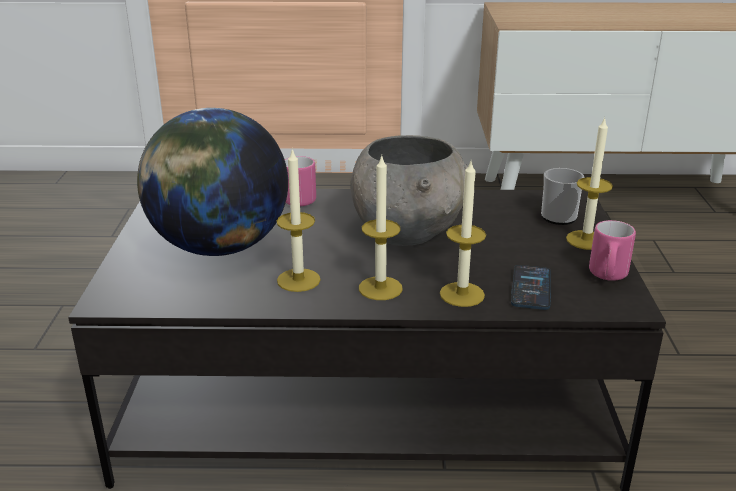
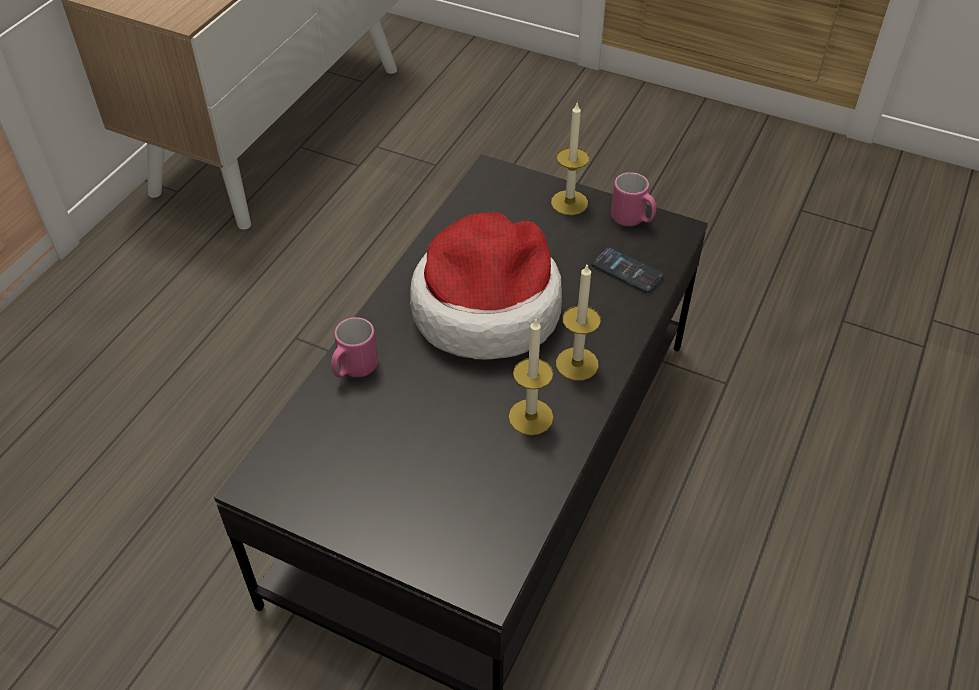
camera: 65 degrees left, 20 degrees up
globe [137,108,288,256] -> none
grey bowl [351,135,468,246] -> hat [410,212,562,359]
candle [440,161,486,307] -> none
mug [541,168,585,225] -> none

